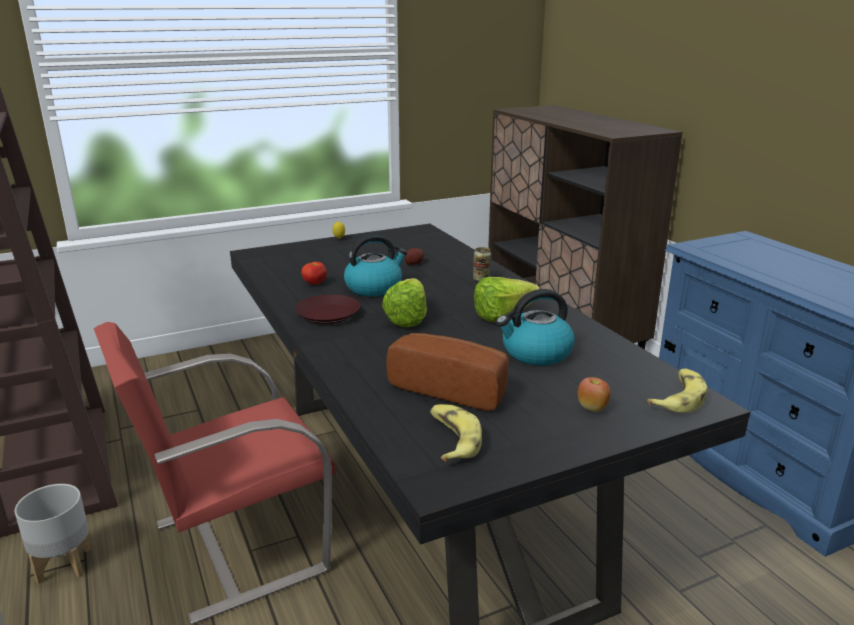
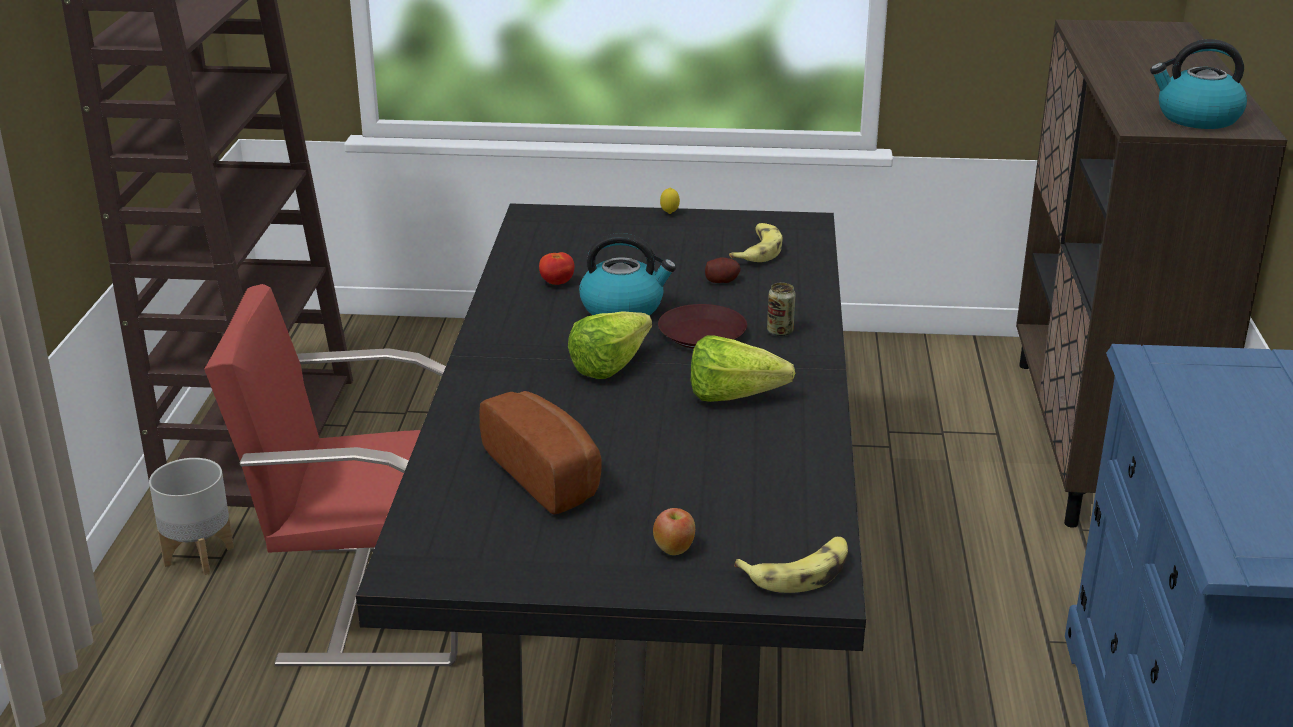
camera: 30 degrees right, 5 degrees up
brown plate [295,294,360,324] -> brown plate moved to [658,304,747,349]
banana [430,404,482,462] -> banana moved to [729,223,783,262]
kettle [496,289,575,365] -> kettle moved to [1150,39,1247,129]

